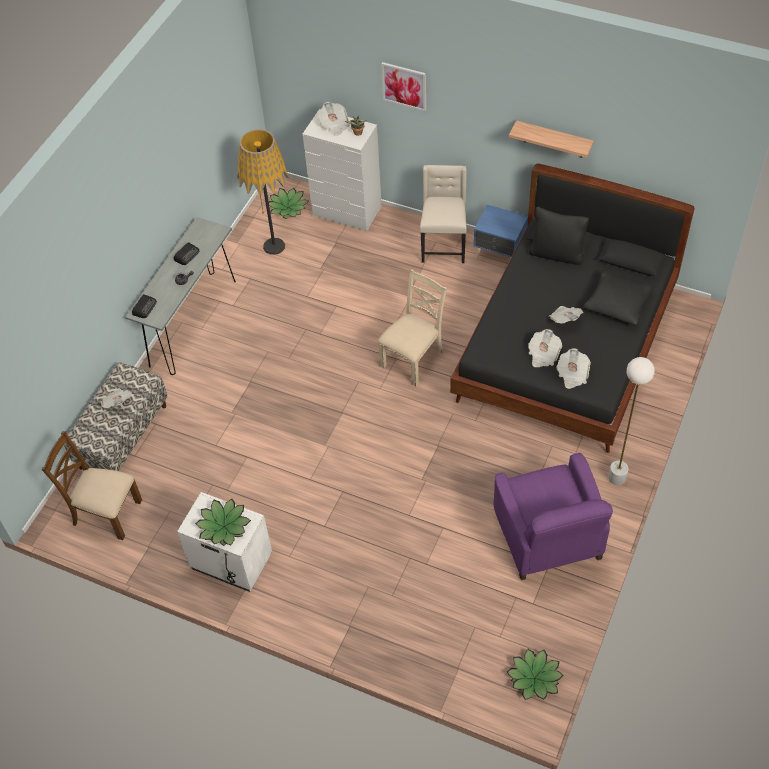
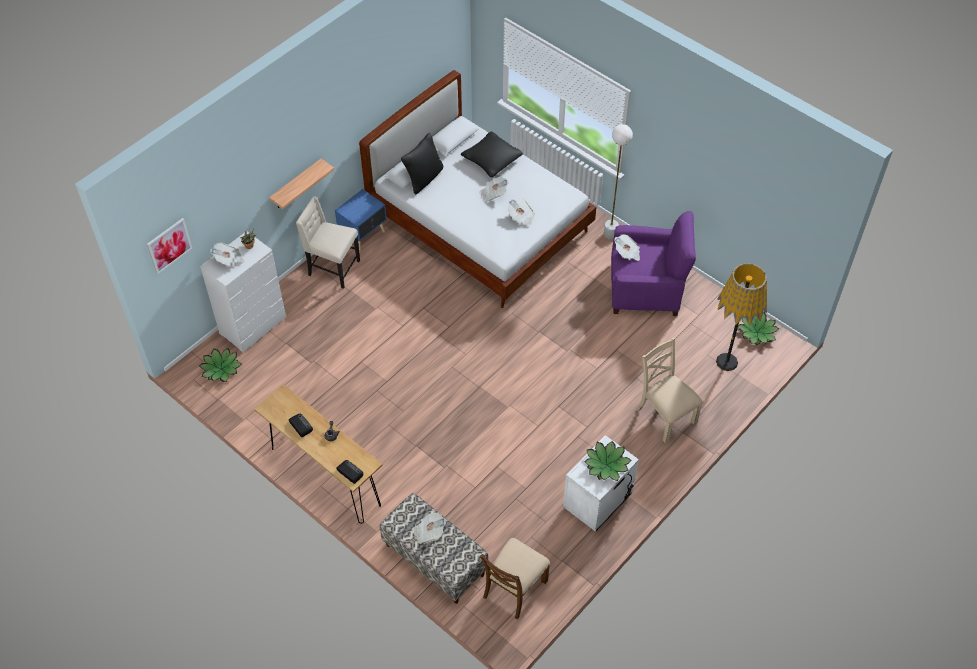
camera: 75 degrees left, 0 degrees up
grey console table [125,217,236,375] -> brown console table [254,384,383,524]
floor lamp [237,129,289,255] -> floor lamp moved to [716,263,767,371]
beige chair [378,269,447,387] -> beige chair moved to [636,338,703,443]
picture [381,62,426,111] -> picture moved to [147,218,192,274]
black bed [450,164,694,453] -> white bed [359,70,597,308]
shelf [509,120,594,158] -> shelf moved to [269,159,334,209]
newspaper [556,348,591,389] -> newspaper moved to [614,234,640,261]

